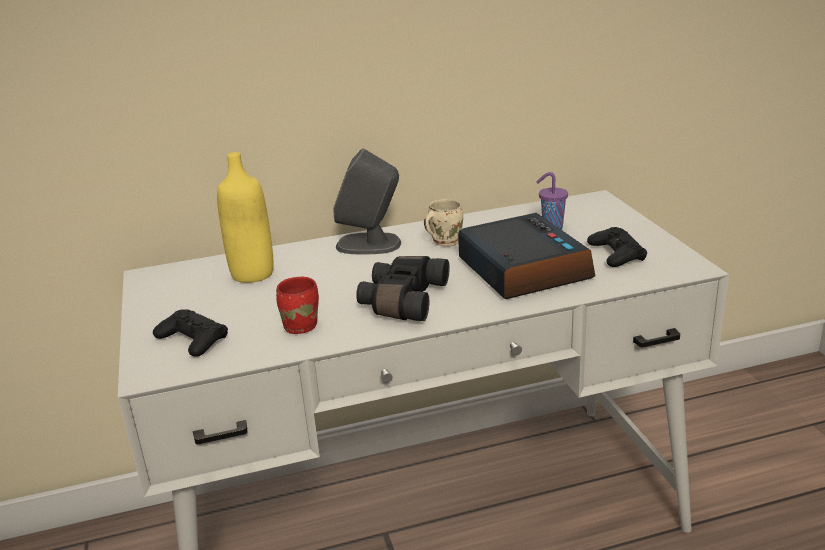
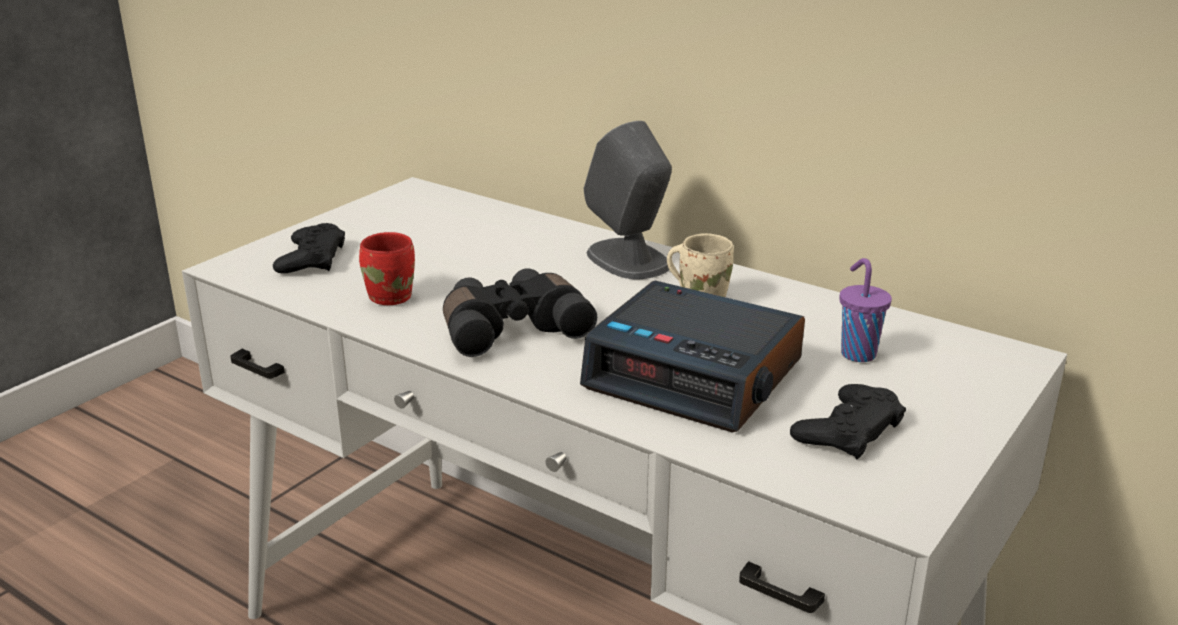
camera: 50 degrees right, 0 degrees up
yellow bottle [217,152,274,283] -> none
alarm clock [458,213,595,299] -> alarm clock turned 90 degrees clockwise [580,281,805,433]

